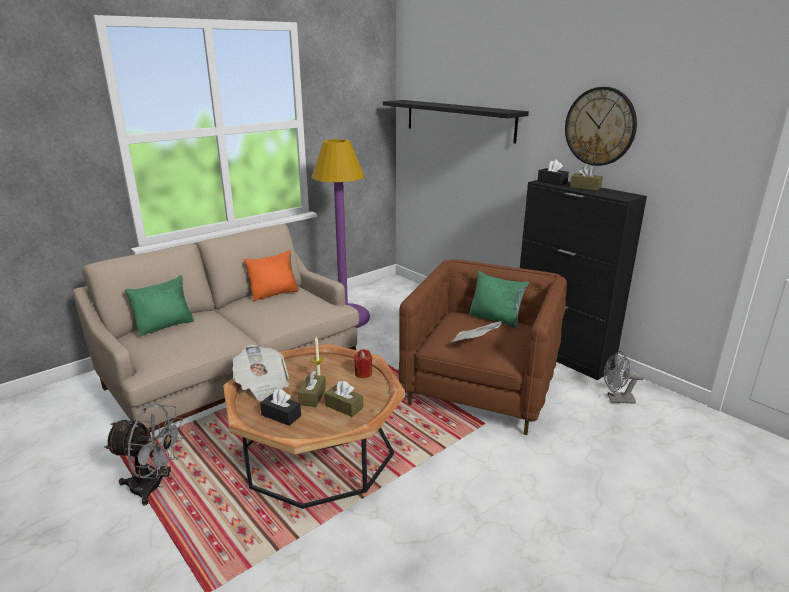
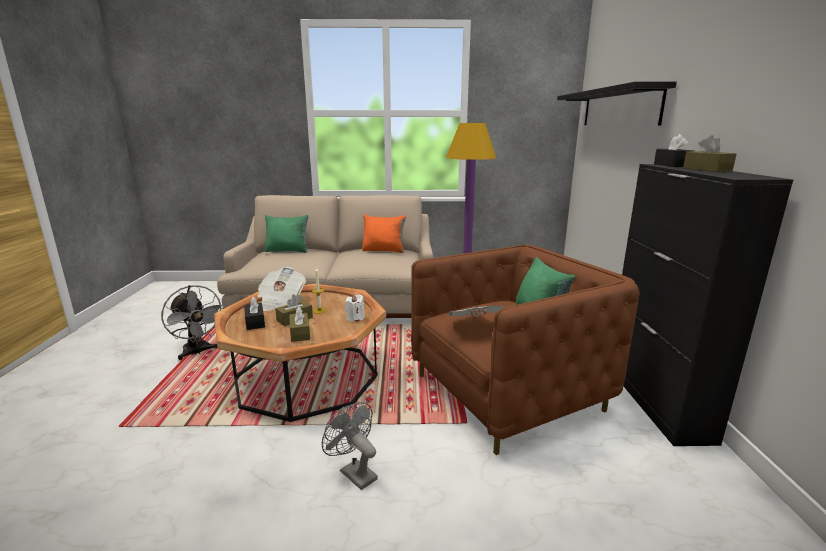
camera: 40 degrees right, 5 degrees down
red candle [354,349,372,378] -> white candle [345,294,365,322]
wall clock [565,87,637,166] -> none
grey fan [604,351,645,404] -> grey fan moved to [322,402,378,490]

